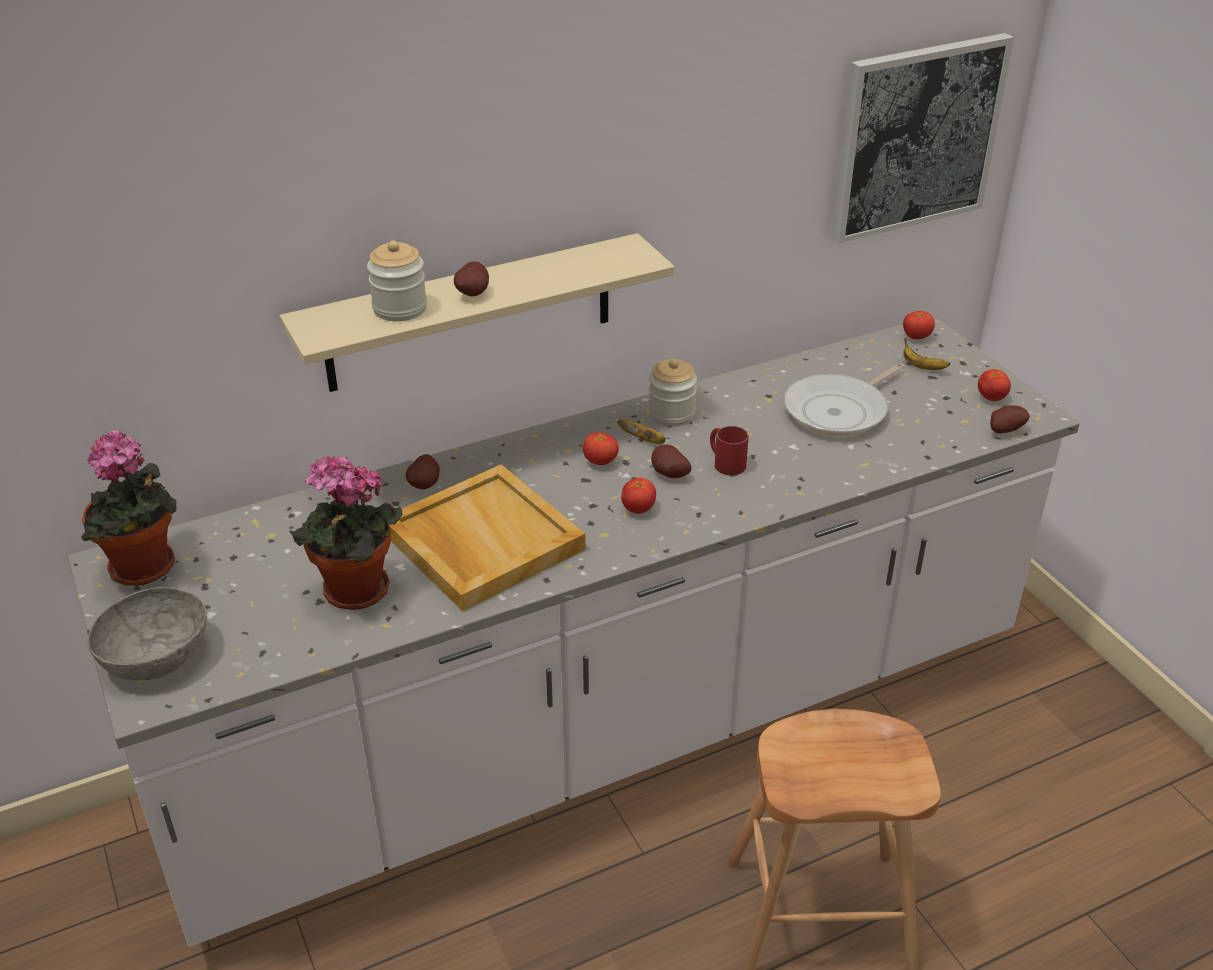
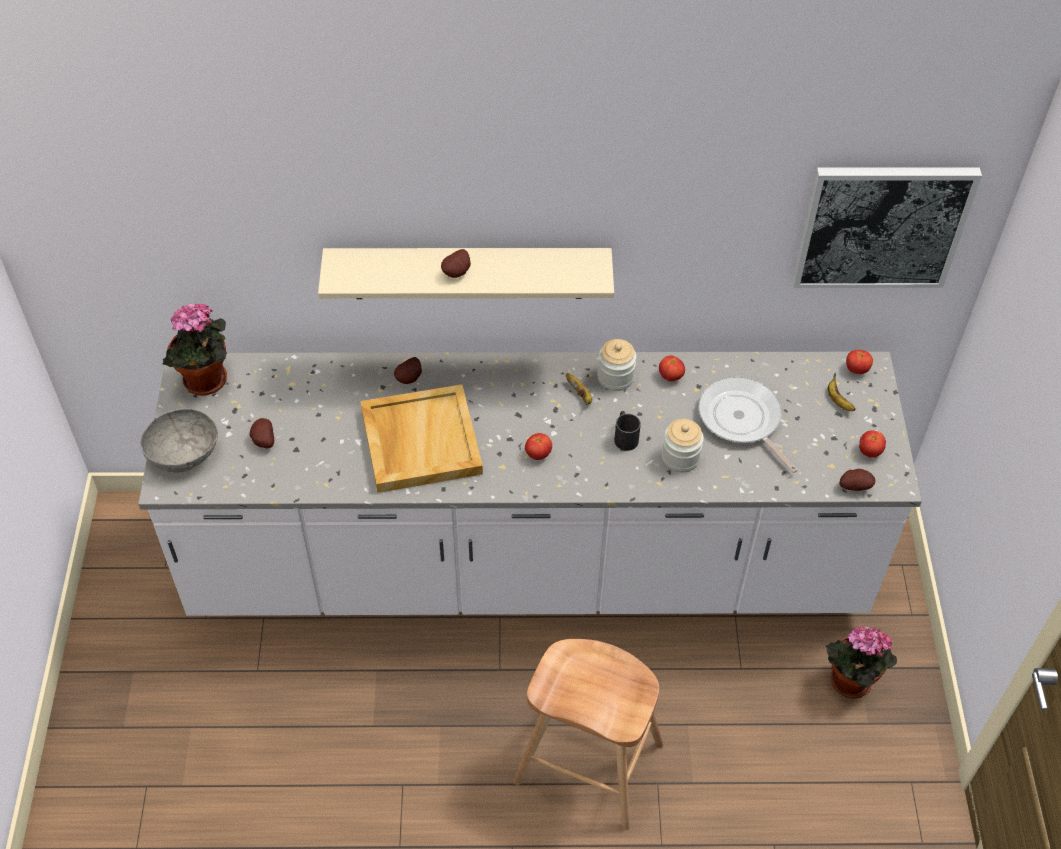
camera: 25 degrees right, 15 degrees up
potted plant [289,456,402,610] -> potted plant moved to [826,627,897,699]
jar [367,241,427,321] -> jar moved to [662,419,704,472]
tomato [583,433,619,465] -> tomato moved to [659,356,685,381]
potato [651,445,692,478] -> potato moved to [250,418,274,448]
red mug [710,426,749,475] -> black mug [614,411,641,451]
frying pan [784,363,904,436] -> frying pan turned 75 degrees clockwise [698,377,797,473]

